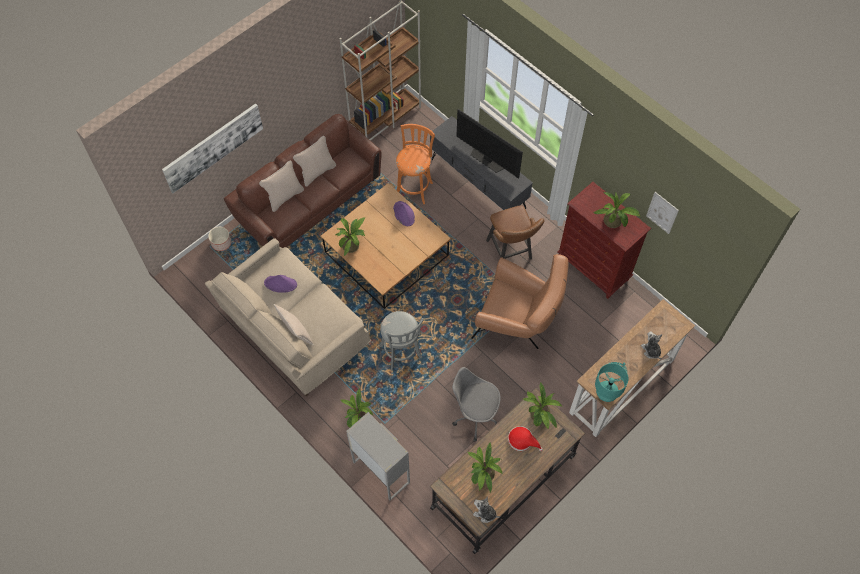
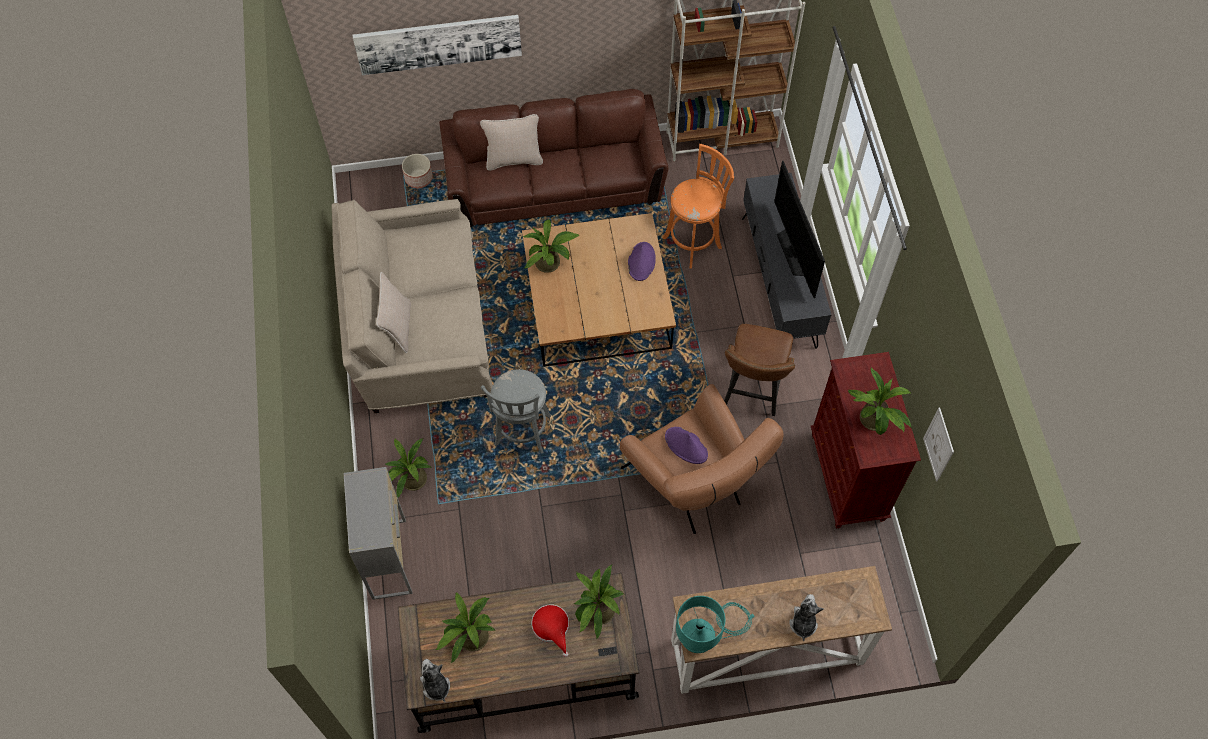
camera: 35 degrees right, 0 degrees up
purple hat [264,275,297,293] -> purple hat moved to [665,427,708,464]
beige pillow [293,136,336,187] -> none
grey office chair [452,367,501,442] -> none

